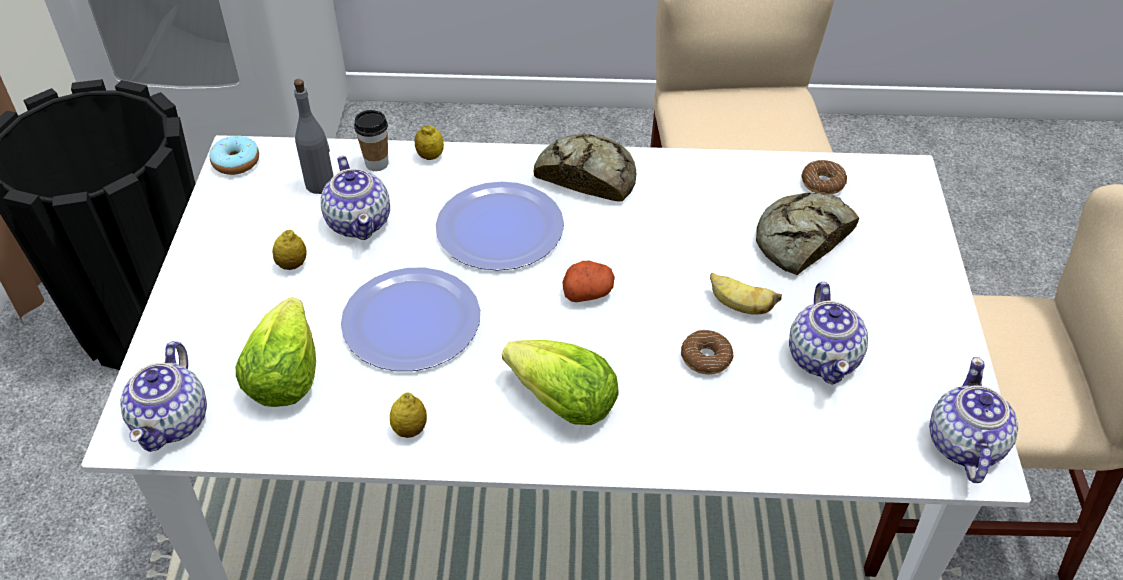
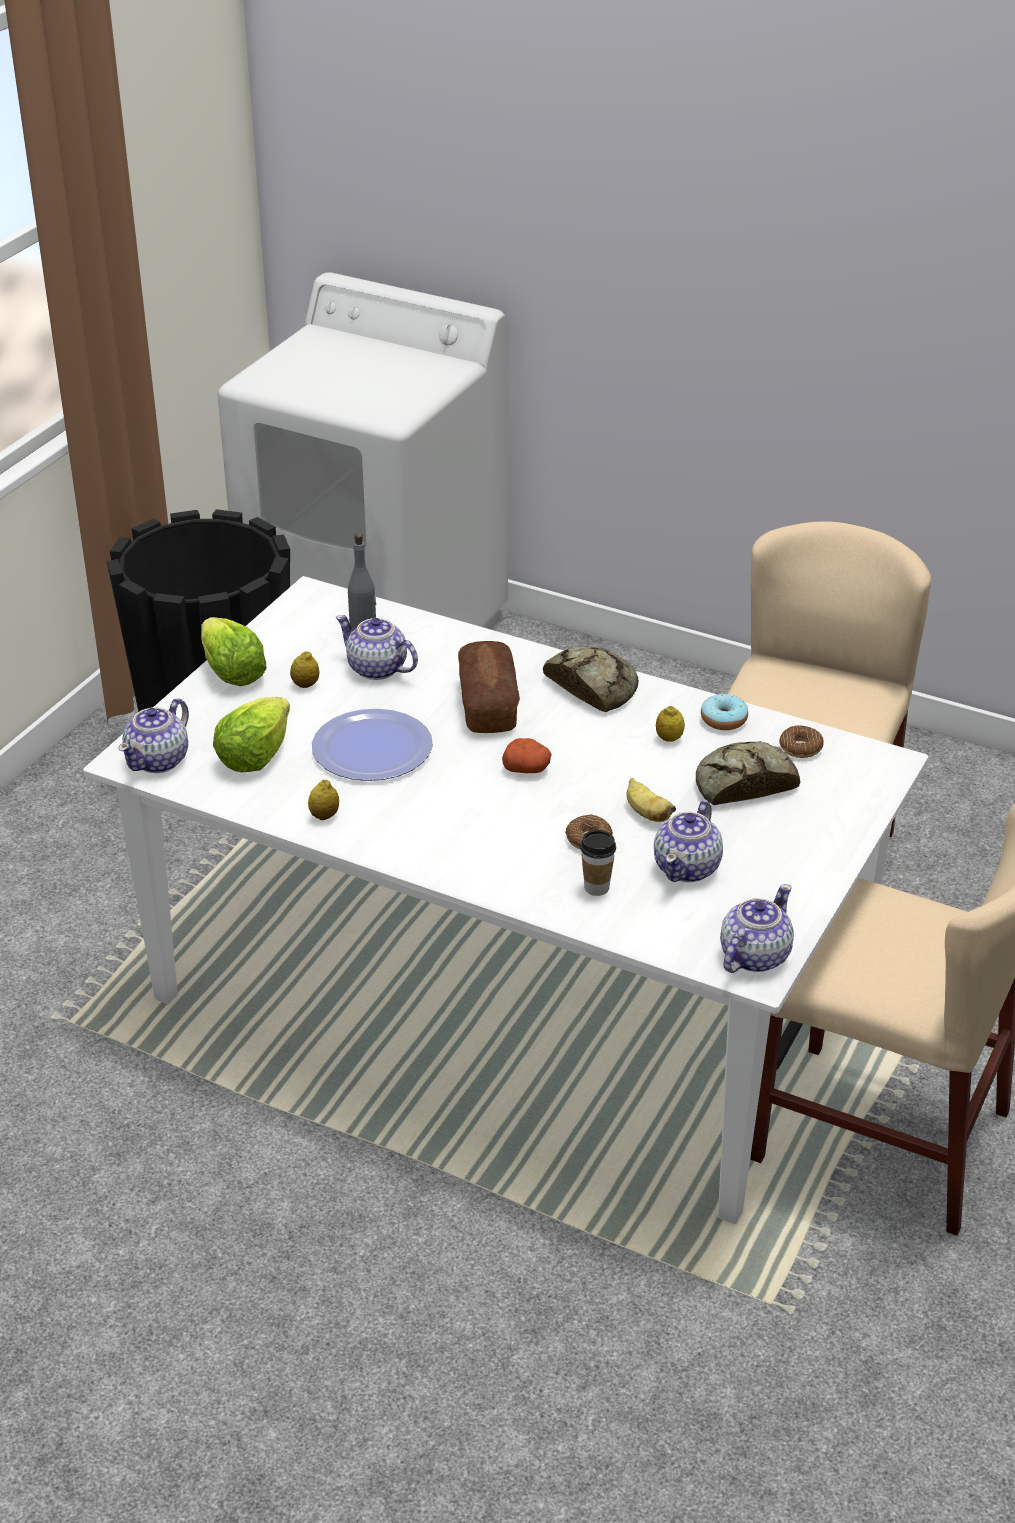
camera: 25 degrees right, 10 degrees down
donut [209,135,259,175] -> donut moved to [701,694,748,730]
teapot [321,156,390,240] -> teapot turned 120 degrees clockwise [336,615,418,680]
cup [354,110,388,171] -> cup moved to [580,830,616,896]
lemon [415,125,444,160] -> lemon moved to [656,706,685,742]
plate [436,181,564,271] -> bread [458,641,520,733]
lettuce [502,340,618,425] -> lettuce moved to [201,617,266,686]

